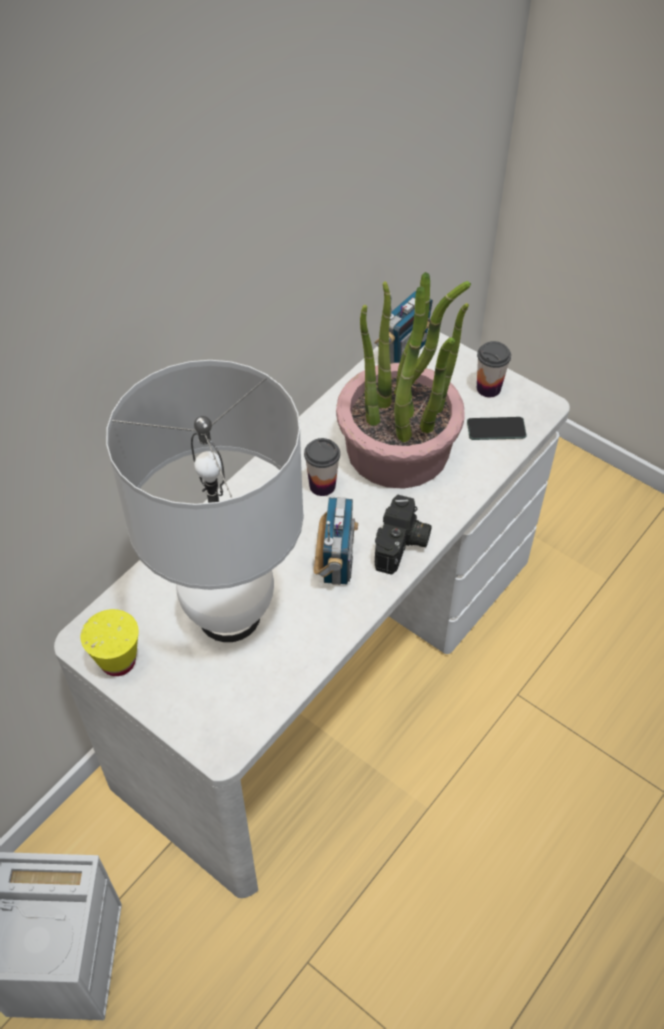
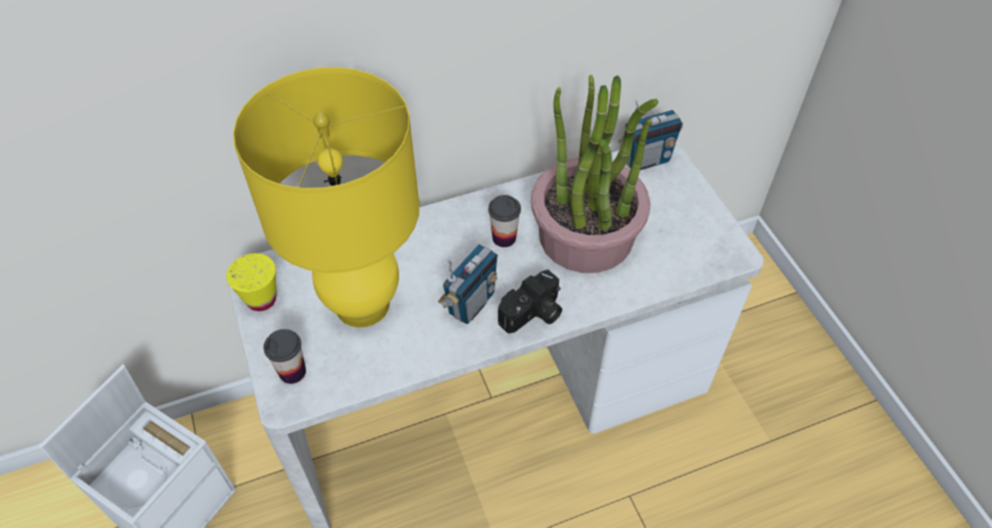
camera: 30 degrees right, 0 degrees up
white table lamp [106,360,304,642] -> yellow table lamp [233,67,419,327]
phone [467,417,527,440] -> none
cup [477,341,511,397] -> cup moved to [264,329,306,384]

